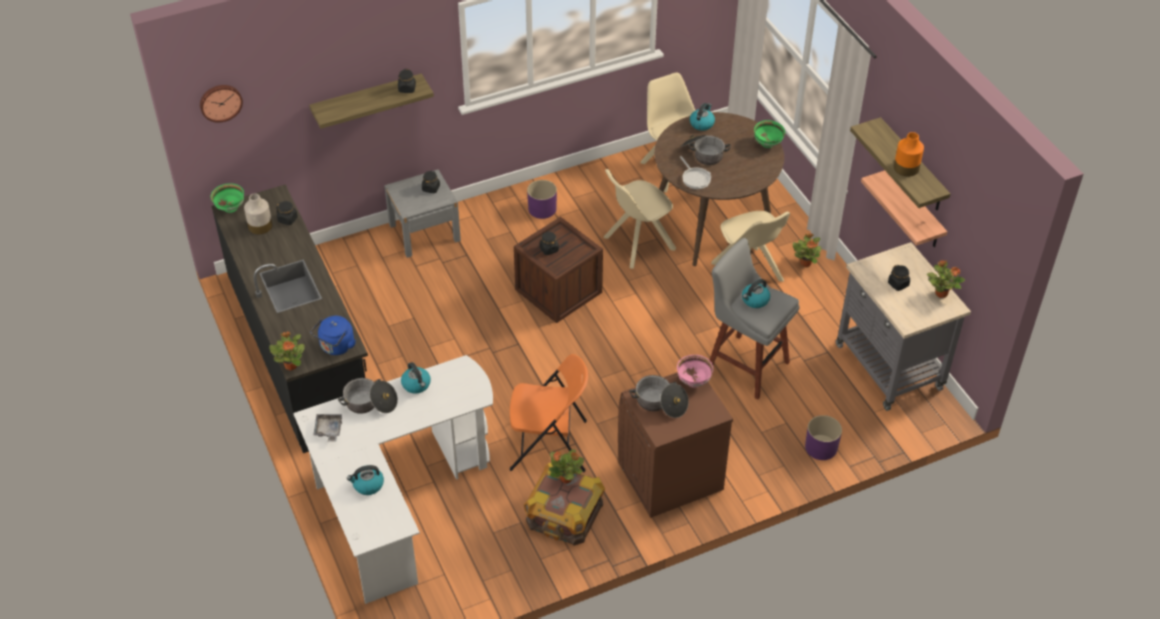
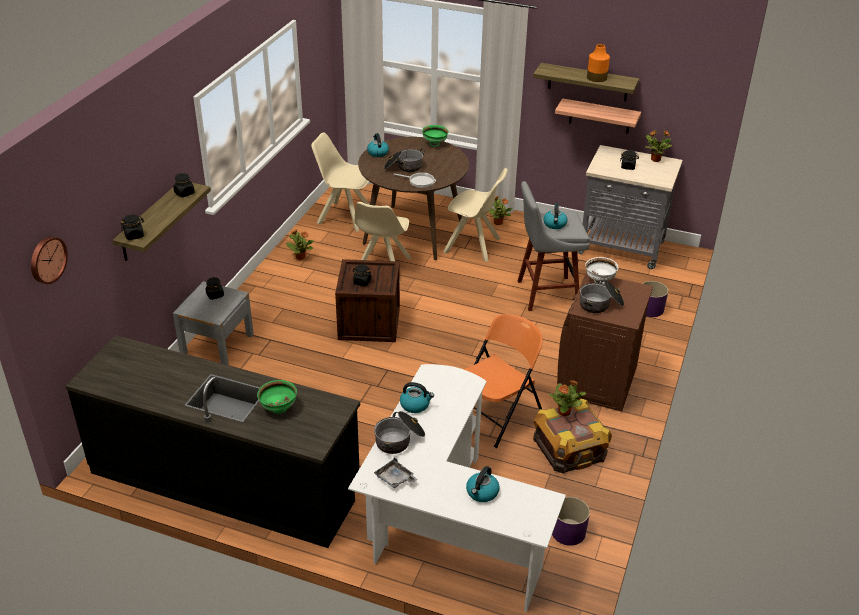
camera: 45 degrees left, 10 degrees down
green bowl [211,183,244,213] -> green bowl moved to [257,380,297,414]
beige vase [244,193,272,234] -> none
potted plant [269,332,305,370] -> potted plant moved to [286,230,314,260]
black jar [276,201,298,225] -> black jar moved to [121,214,144,240]
blue kettle [311,316,356,355] -> none
purple planter [527,180,557,219] -> purple planter moved to [552,497,590,546]
pink bowl [677,355,713,388] -> white bowl [585,257,618,285]

